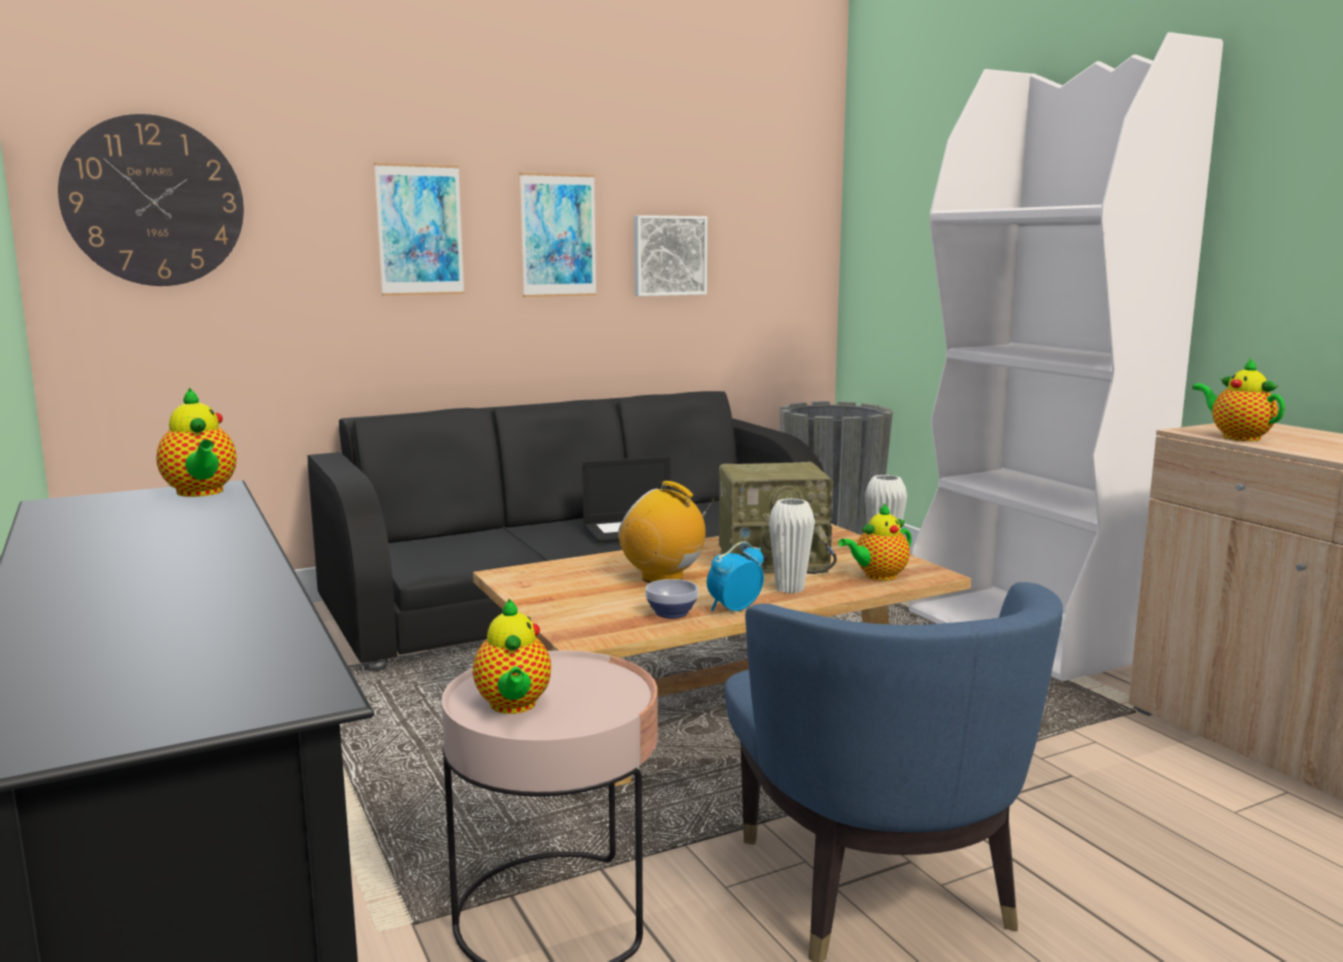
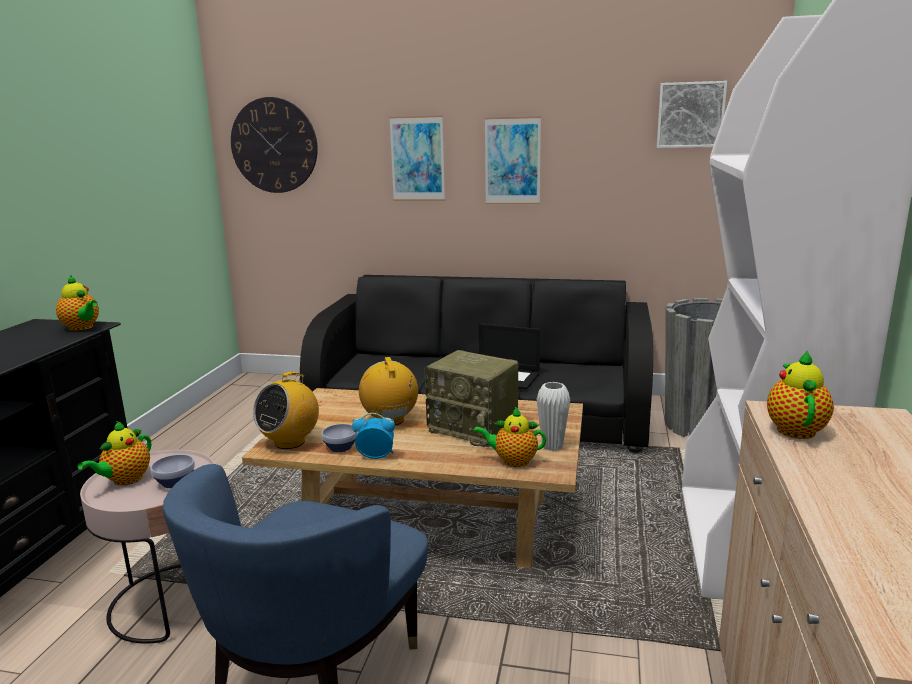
camera: 40 degrees right, 5 degrees up
teapot [156,387,237,497] -> teapot turned 60 degrees counterclockwise [56,276,99,331]
picture [634,215,707,296] -> picture moved to [657,81,727,148]
white vase [769,498,815,593] -> none
none -> bowl [150,454,195,488]
none -> radio [253,372,319,449]

